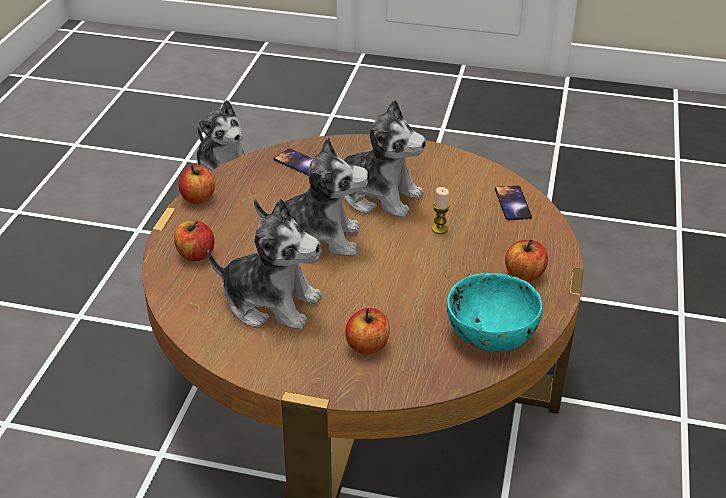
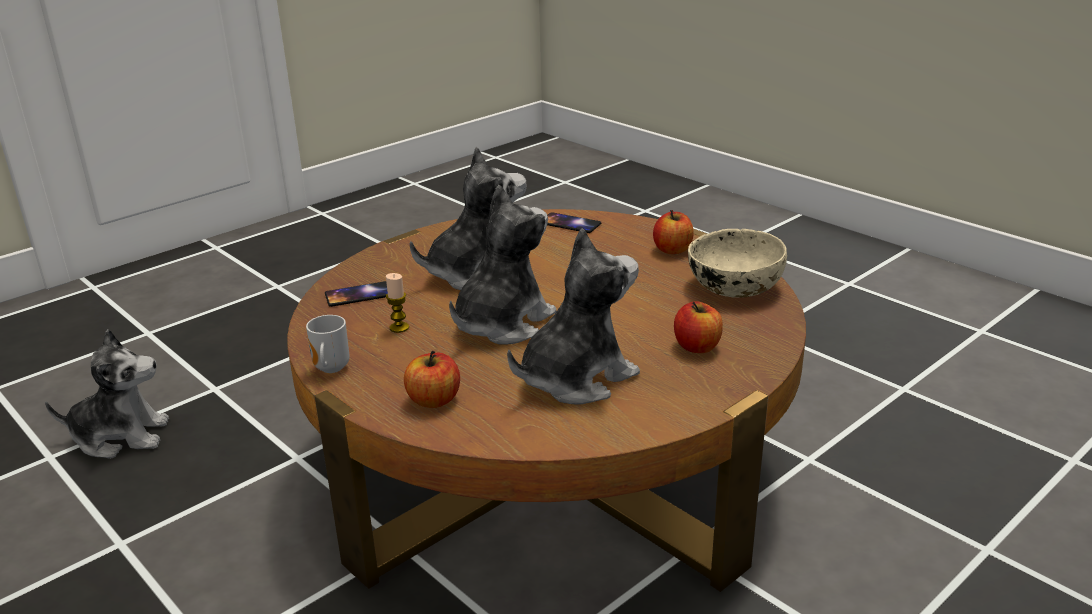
camera: 55 degrees left, 10 degrees down
apple [179,165,215,204] -> mug [306,315,350,373]
candle [432,187,450,234] -> candle moved to [386,273,409,333]
turquoise bowl [447,273,543,352] -> beige bowl [688,229,787,298]

